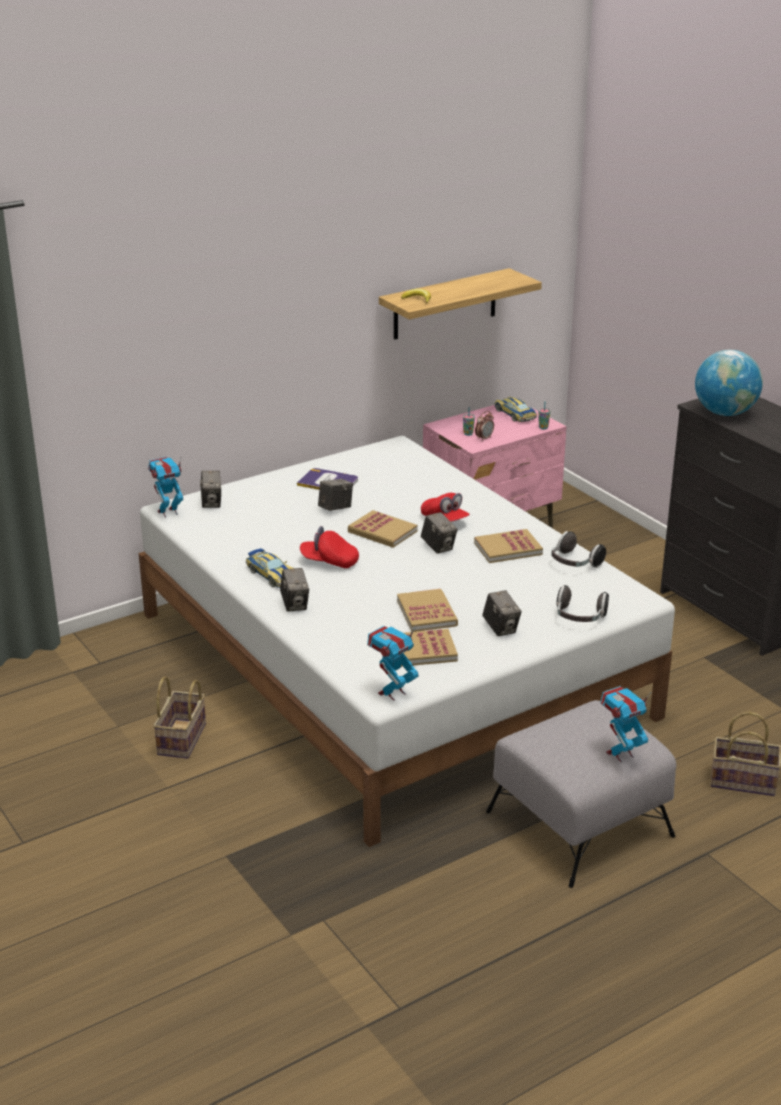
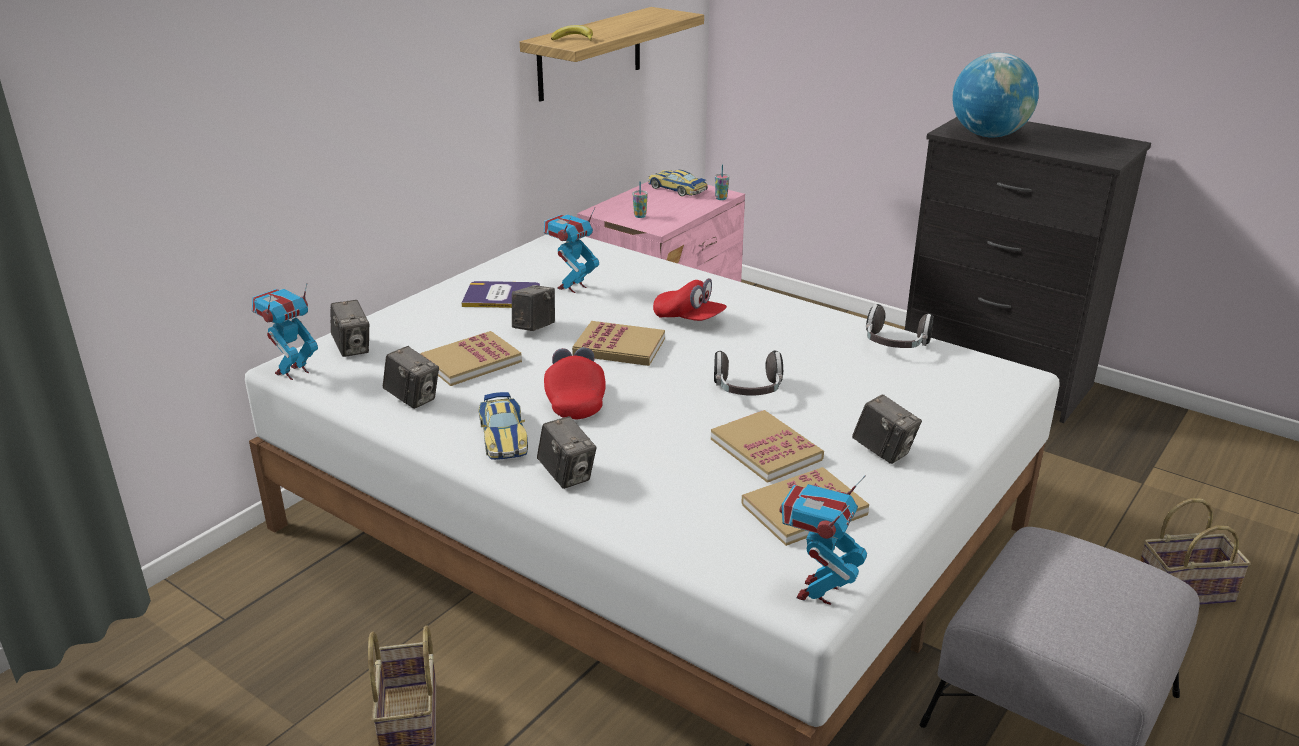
camera: 20 degrees left, 0 degrees up
toy car [246,548,293,588] -> toy car turned 45 degrees clockwise [478,392,528,460]
red cap [300,526,359,568] -> red cap turned 90 degrees clockwise [544,347,606,419]
camera [421,512,458,554] -> camera moved to [383,346,439,409]
book [474,529,543,563] -> book moved to [421,331,522,386]
alarm clock [475,411,494,441] -> none
headphones [556,585,609,622] -> headphones moved to [714,351,783,396]
toy robot [600,686,652,762] -> toy robot moved to [544,208,599,293]

